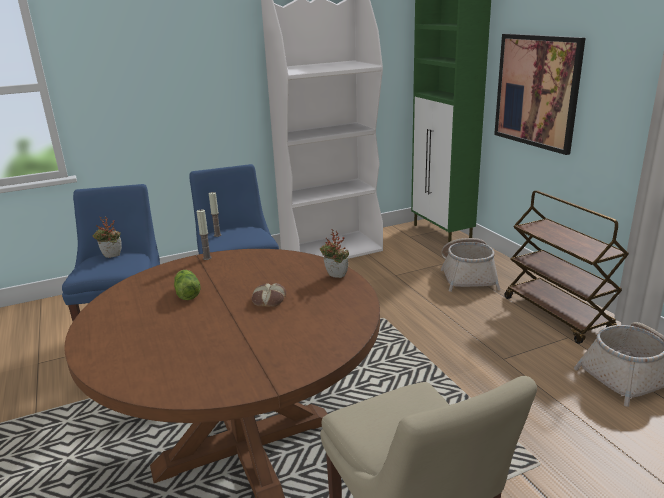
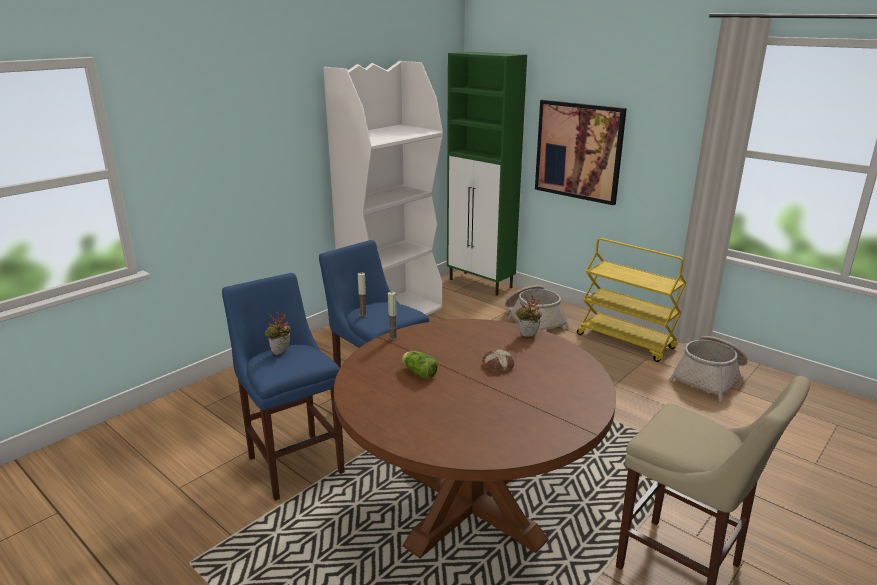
camera: 25 degrees left, 0 degrees up
brown cart [504,190,629,344] -> yellow cart [577,238,686,362]

